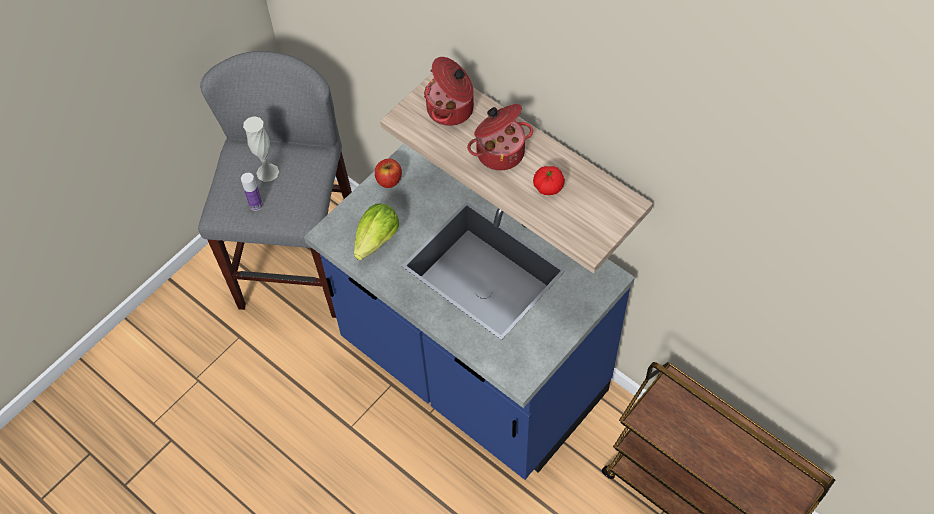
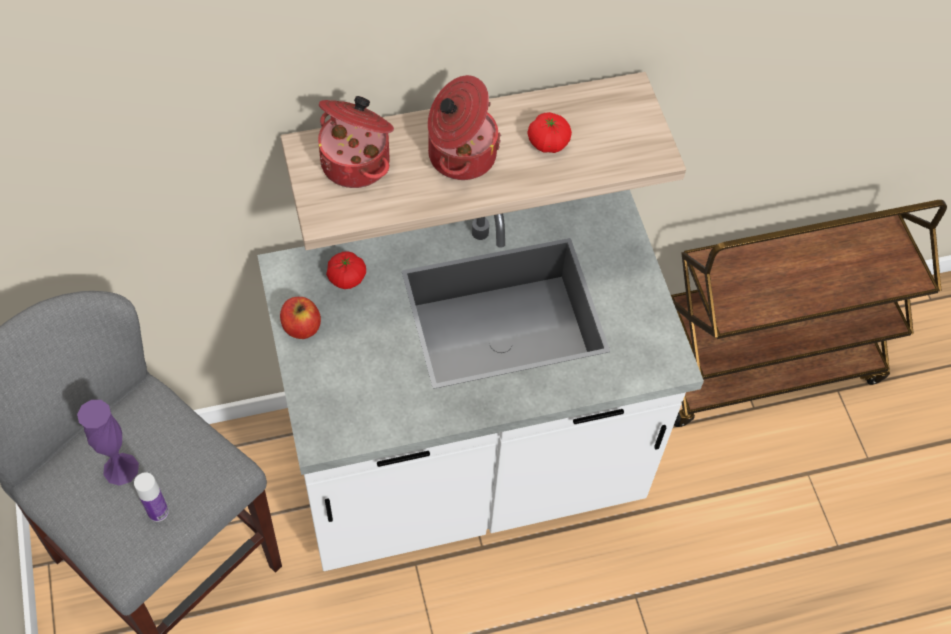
camera: 60 degrees left, 0 degrees up
white vase [243,116,279,182] -> purple vase [77,400,139,486]
blue counter [304,144,635,480] -> white counter [257,190,704,571]
lettuce [354,203,399,260] -> none
none -> tomato [326,251,366,289]

